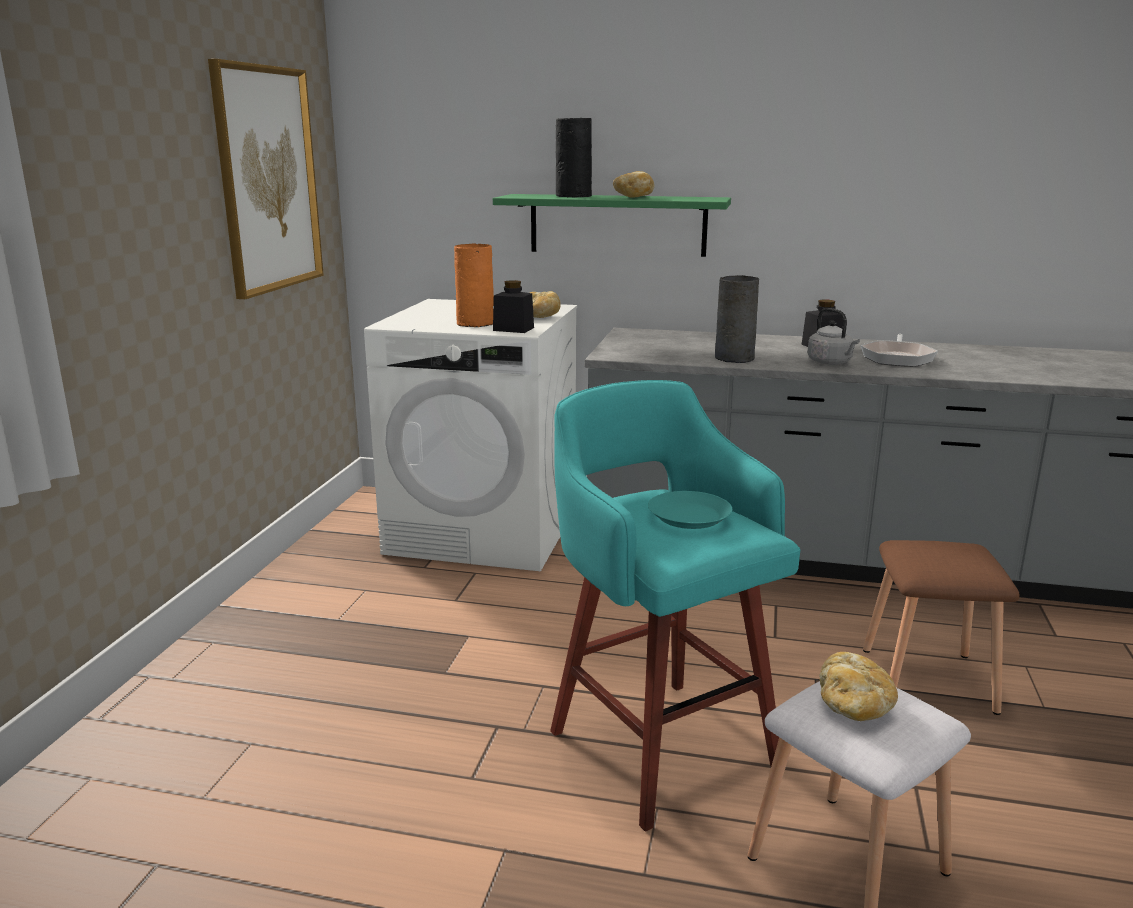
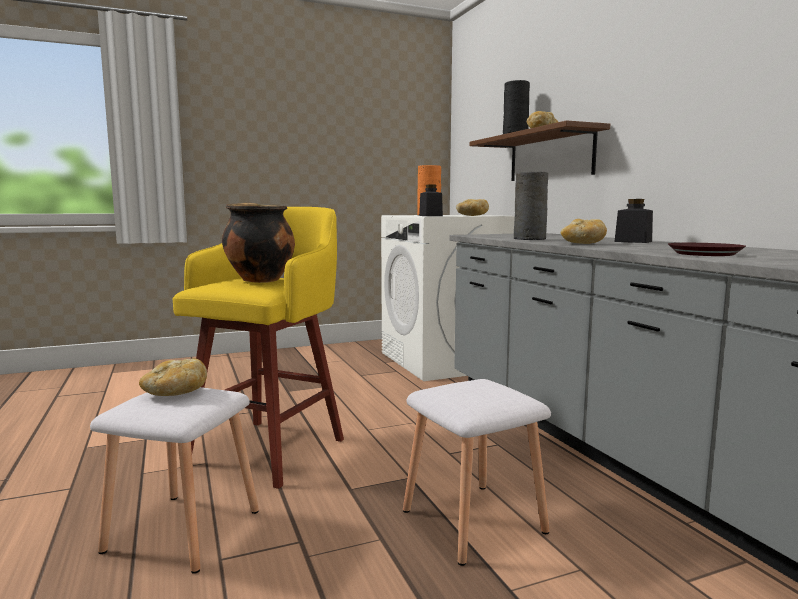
camera: 55 degrees right, 10 degrees down
picture [208,59,324,299] -> none
green shelf [493,194,731,257] -> brown shelf [470,120,610,181]
turquoise stool [550,380,800,831] -> yellow stool [173,207,344,489]
turquoise plate [648,491,732,529] -> cooking pot [222,203,295,283]
grey kettle [807,308,860,365] -> bread [561,219,607,244]
frying pan [860,334,938,367] -> none
brown stool [863,540,1020,715] -> white stool [403,379,551,566]
none -> brown plate [668,243,746,256]

